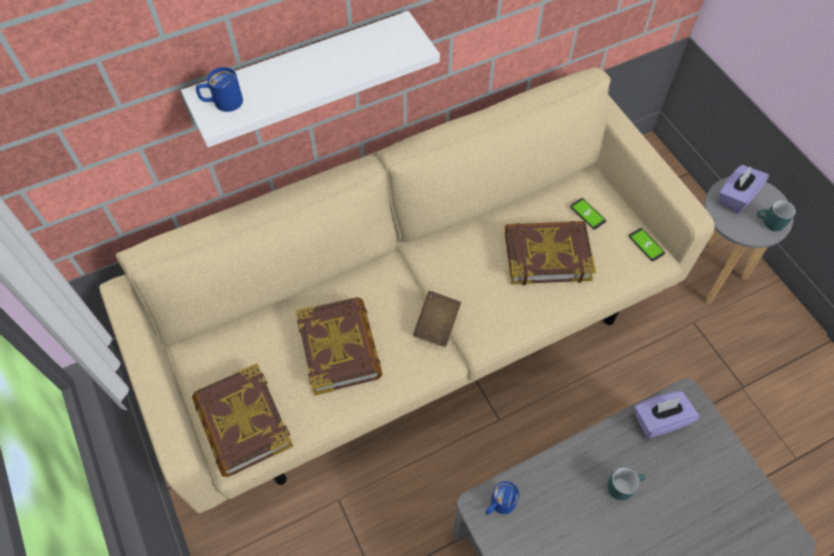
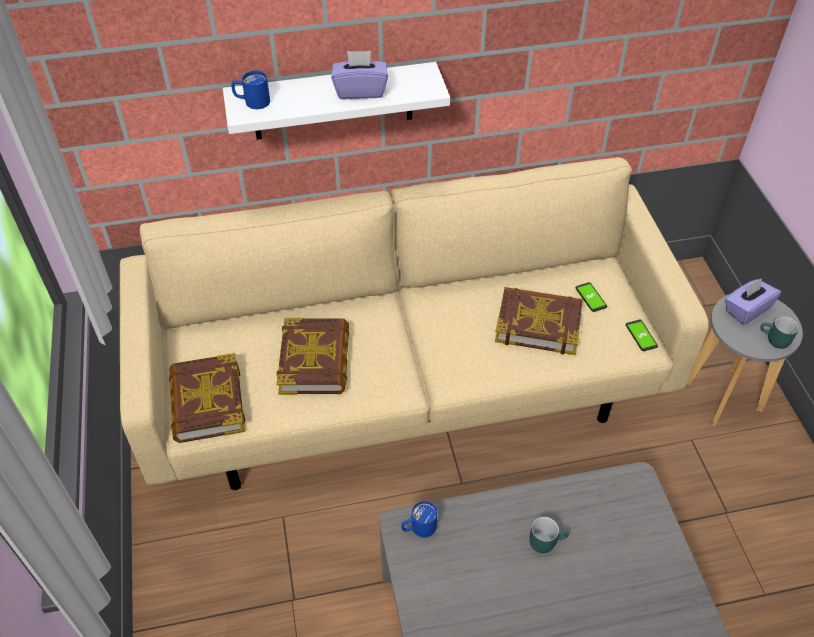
camera: 15 degrees right, 10 degrees down
brown book [413,291,461,347] -> none
purple tissue box [634,391,700,439] -> purple tissue box moved to [332,51,388,99]

